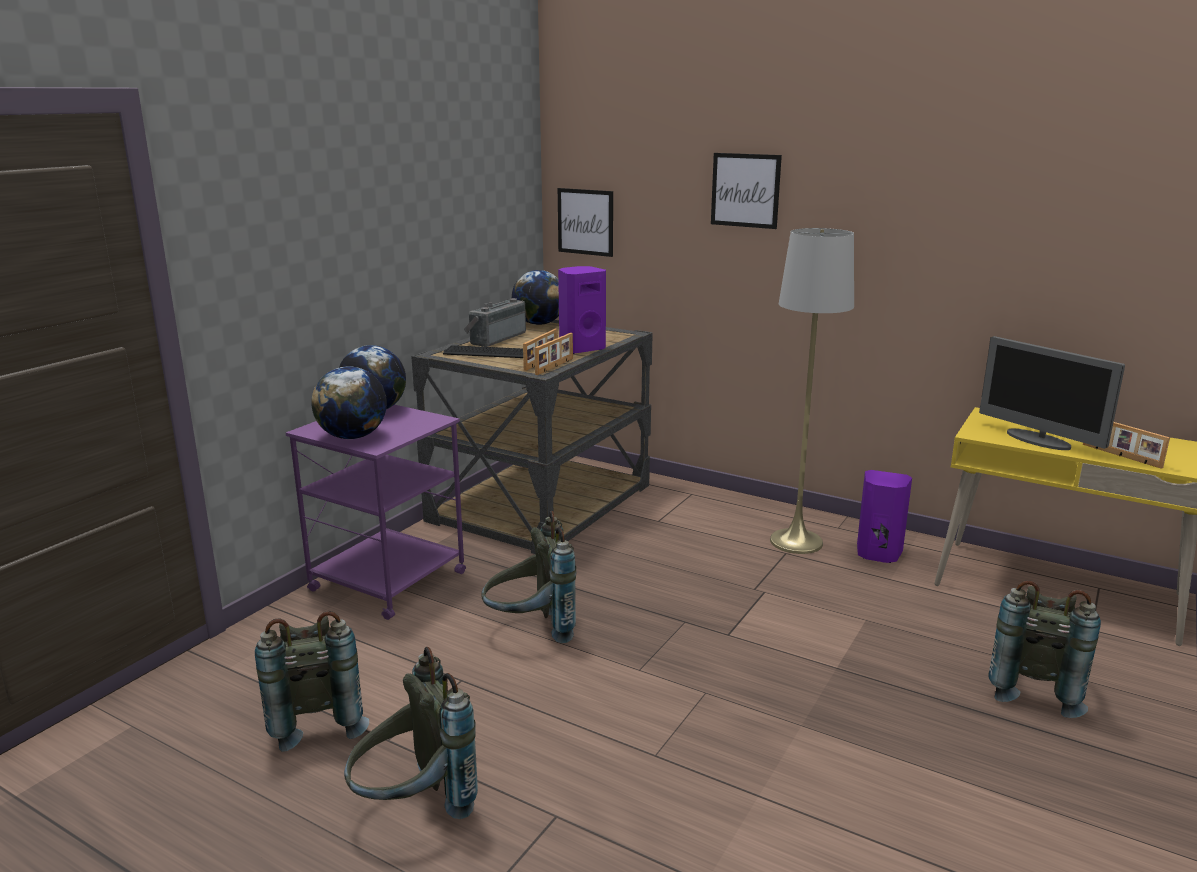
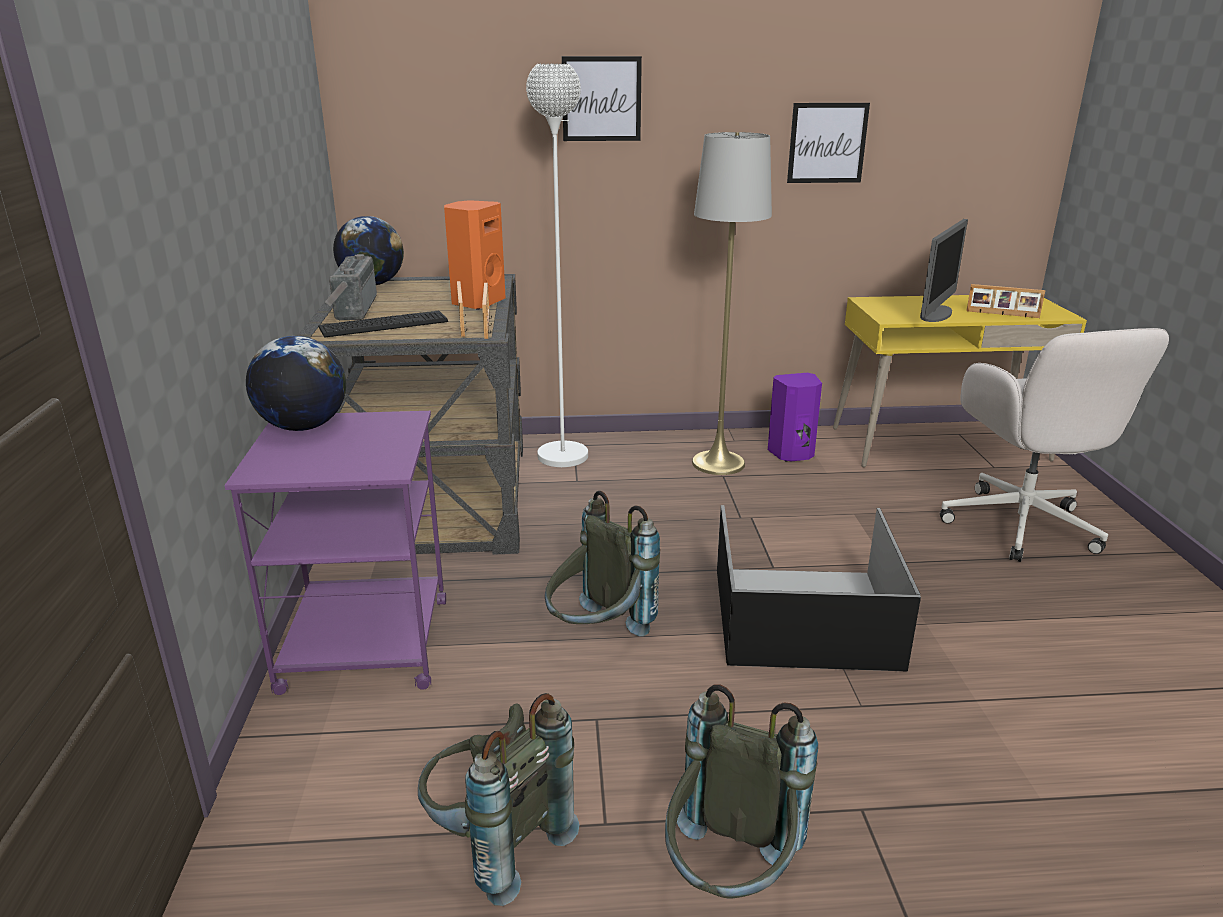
camera: 35 degrees left, 5 degrees up
globe [311,366,387,439] -> none
picture [558,188,613,257] -> picture moved to [787,103,870,183]
purple speaker [558,266,606,354] -> orange speaker [444,200,506,310]
monitor [979,336,1125,450] -> monitor turned 75 degrees counterclockwise [920,219,968,322]
grey backpack [988,580,1101,718] -> white office chair [940,328,1169,562]
none -> white floor lamp [526,63,588,467]
none -> black storage box [717,505,921,672]

